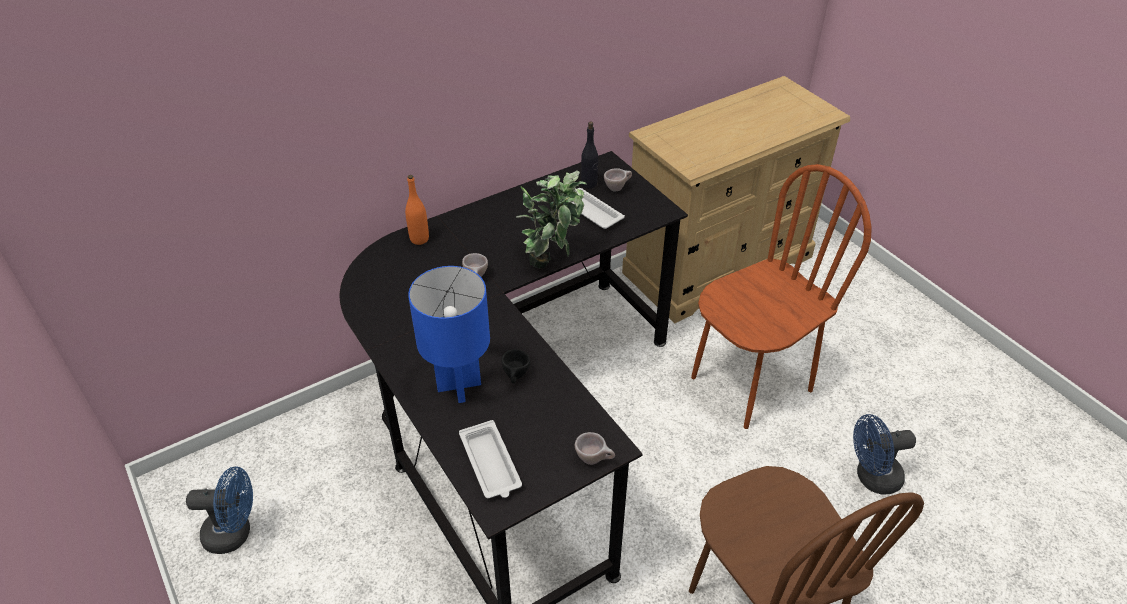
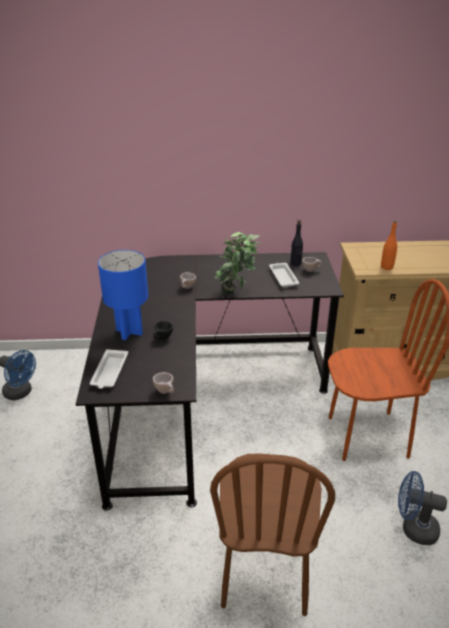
camera: 30 degrees right, 10 degrees down
orange bottle [405,175,429,245] -> orange bottle moved to [381,221,397,270]

